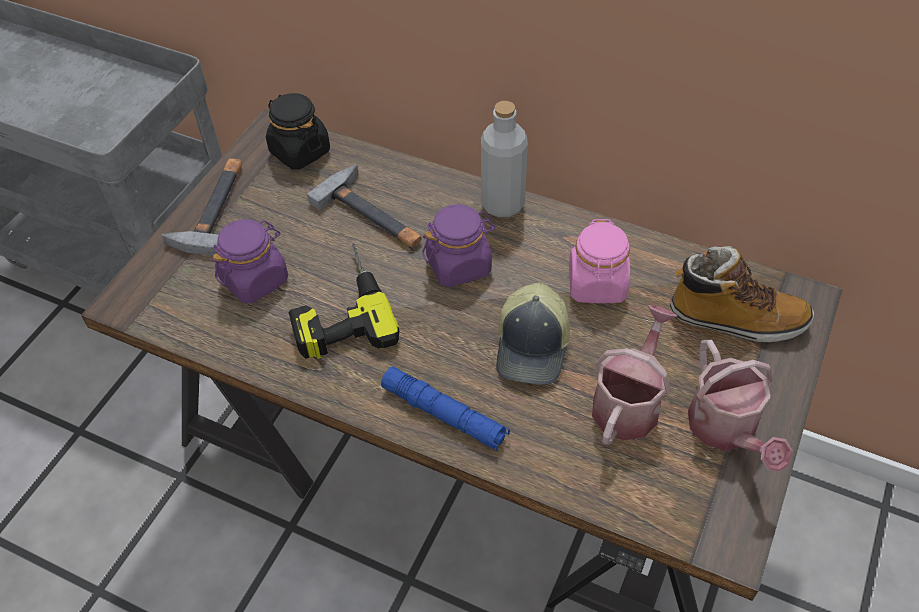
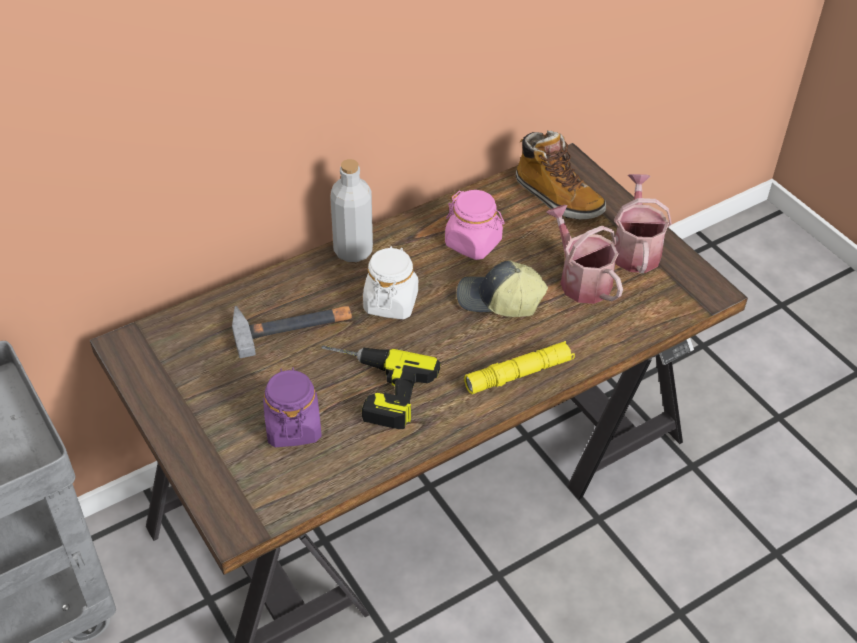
camera: 60 degrees left, 5 degrees down
hammer [162,158,242,256] -> none
black jar [266,93,330,170] -> none
blue flashlight [381,366,510,451] -> yellow flashlight [464,341,575,394]
purple jar [422,204,495,287] -> white jar [363,246,418,319]
cap [496,282,570,385] -> cap turned 150 degrees clockwise [457,260,548,317]
boot [670,246,814,342] -> boot turned 90 degrees clockwise [516,130,606,220]
watering can [688,340,793,472] -> watering can turned 105 degrees counterclockwise [614,174,672,273]

